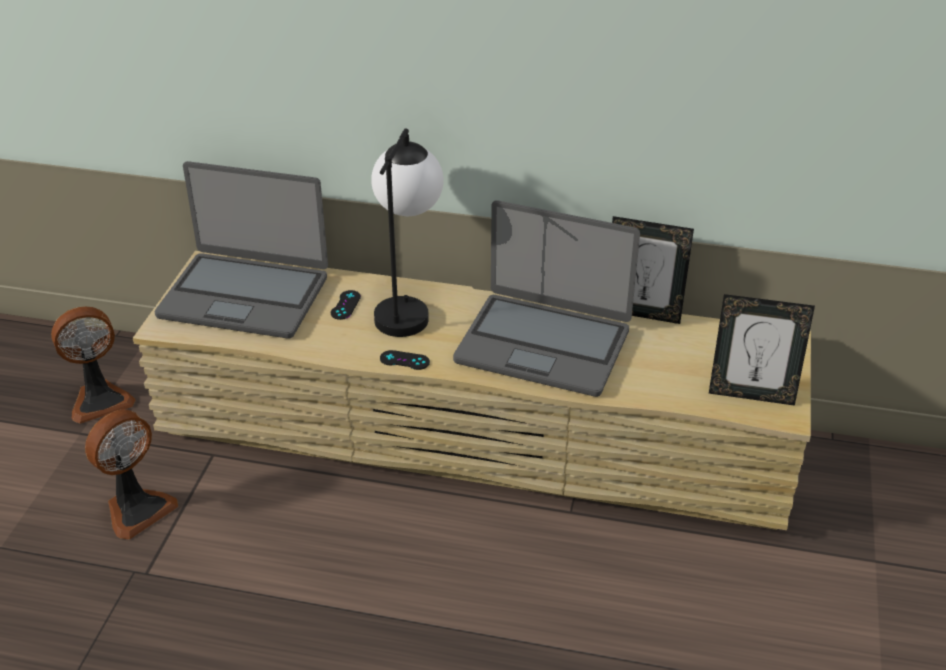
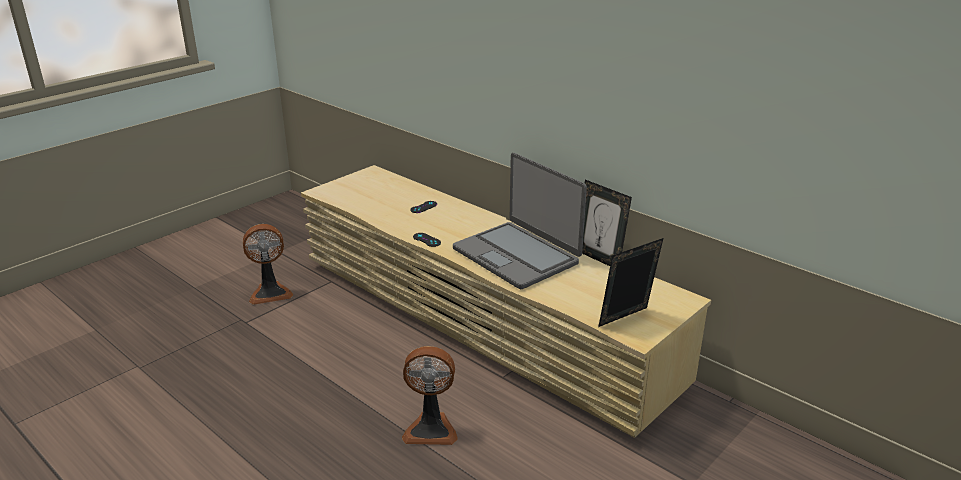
camera: 30 degrees right, 10 degrees down
fan [51,307,135,424] -> fan moved to [402,346,458,445]
laptop [155,161,328,339] -> none
table lamp [371,129,444,337] -> none
picture frame [709,294,815,406] -> picture frame turned 105 degrees clockwise [598,238,663,327]

